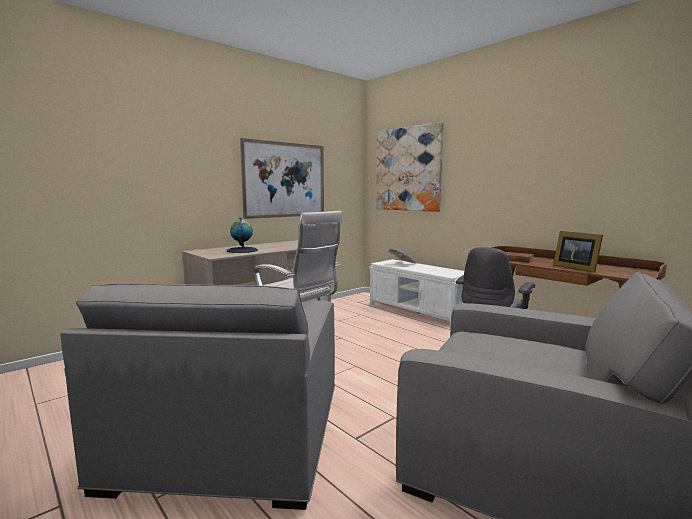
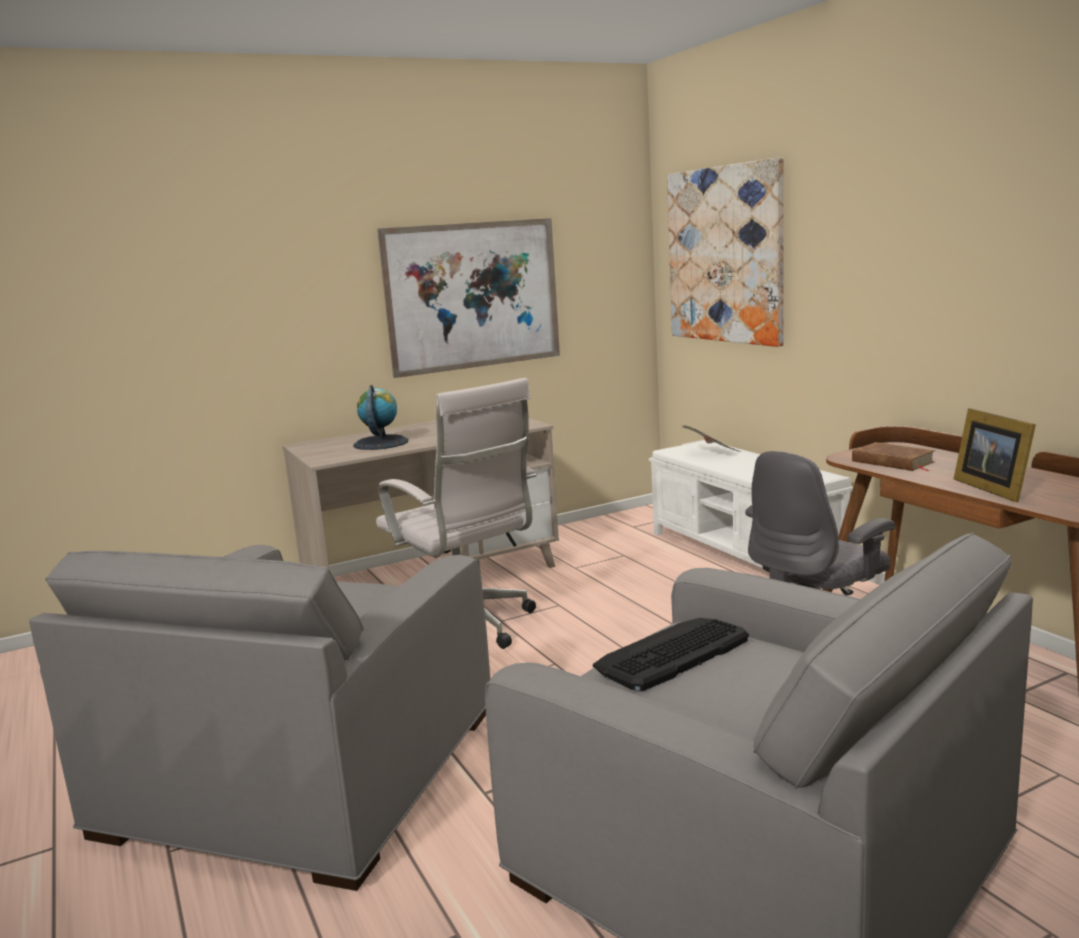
camera: 15 degrees right, 5 degrees up
none -> keyboard [593,618,749,691]

